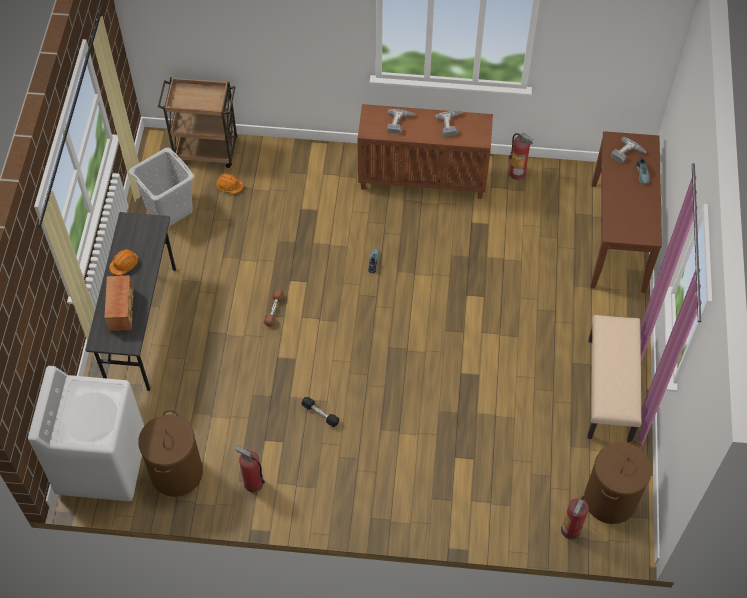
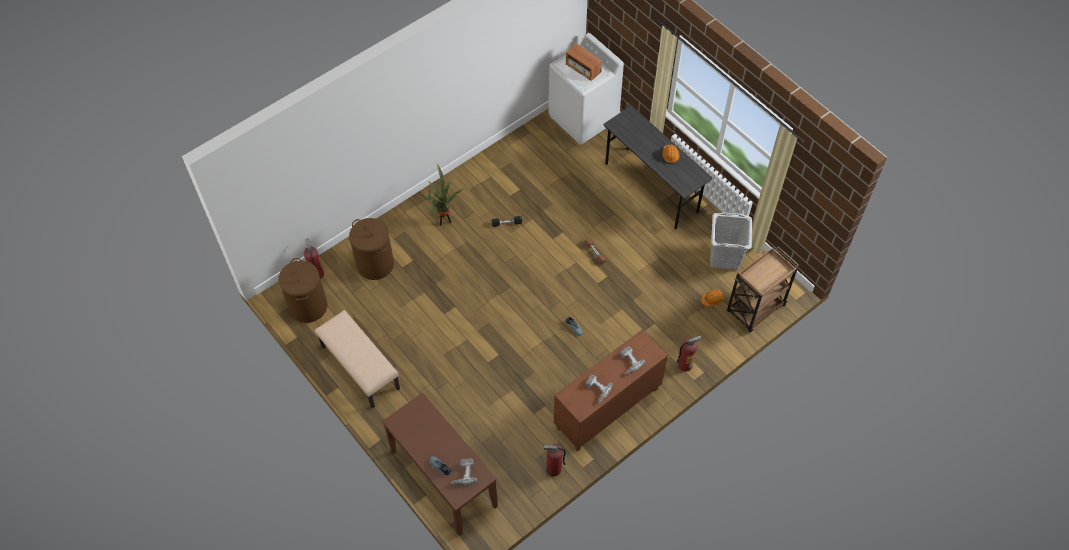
camera: 135 degrees right, 0 degrees up
radio [104,275,133,331] -> radio moved to [566,43,602,81]
brown laundry basket [138,410,203,497] -> brown laundry basket moved to [349,218,394,280]
fire extinguisher [235,445,265,492] -> fire extinguisher moved to [677,336,701,372]
none -> potted plant [426,164,466,226]

